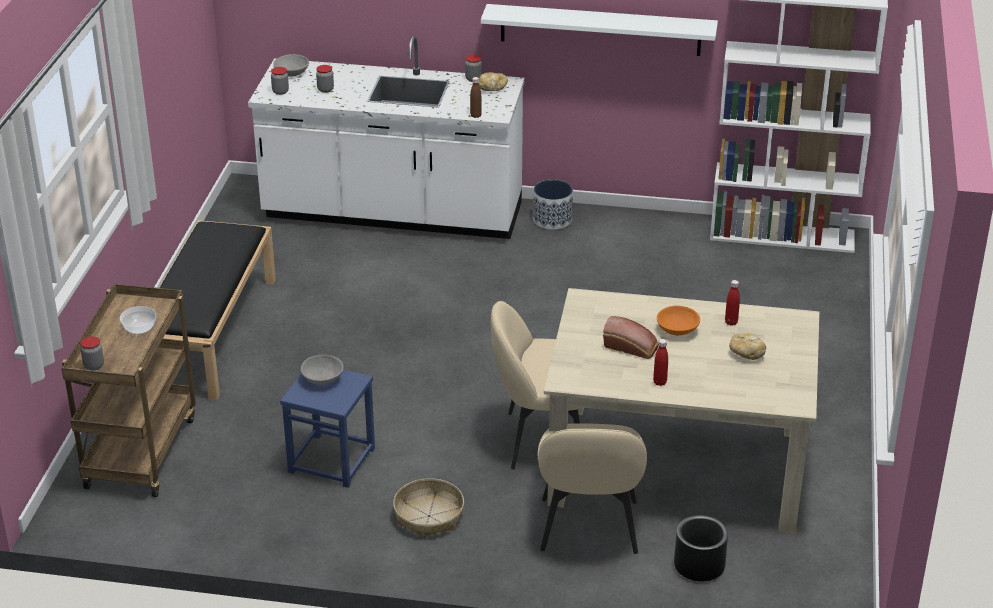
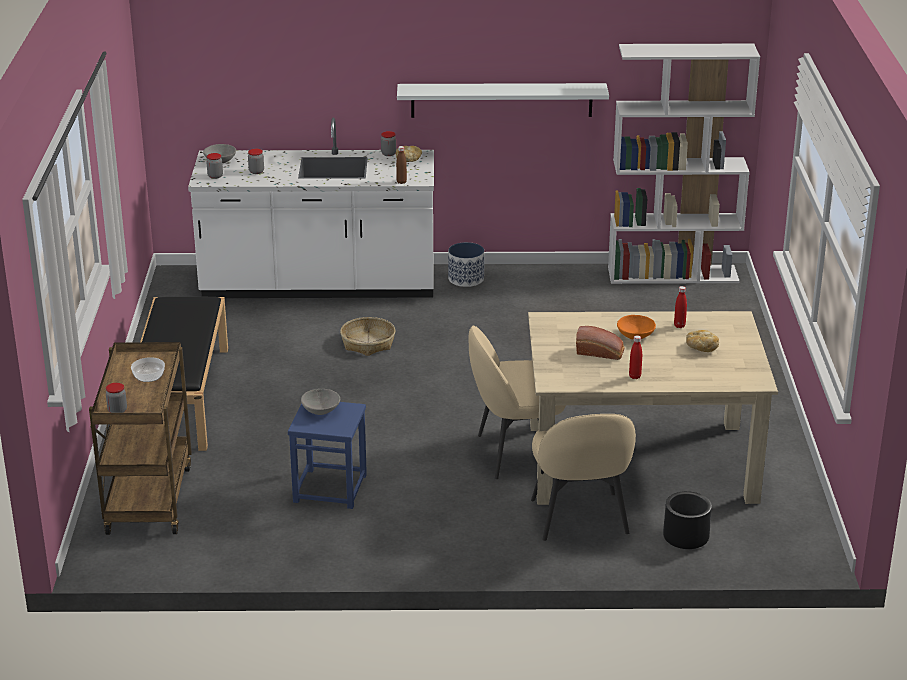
camera: 10 degrees left, 5 degrees down
basket [393,478,464,538] -> basket moved to [340,317,395,356]

